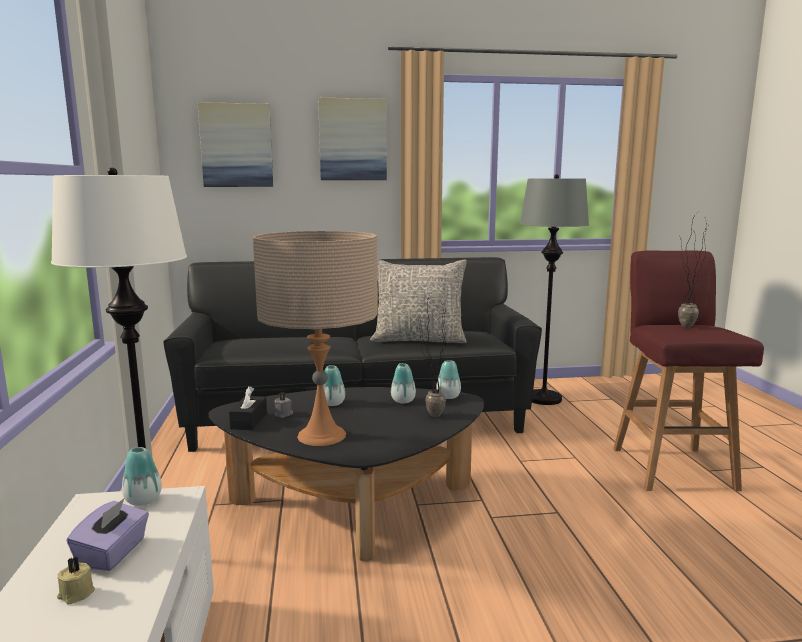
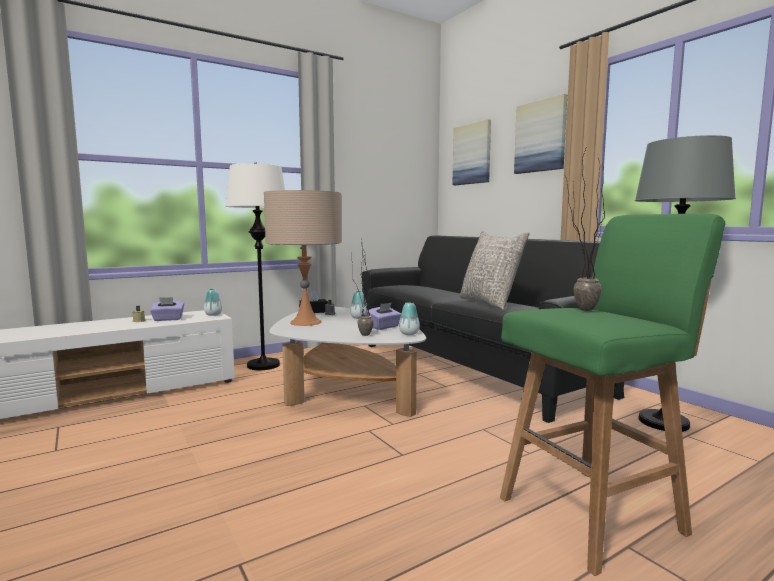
camera: 65 degrees right, 5 degrees down
black coffee table [209,387,484,561] -> white coffee table [269,307,426,417]
vase [391,363,416,403] -> purple tissue box [366,303,401,330]
red stool [613,251,764,491] -> green stool [500,213,726,576]

